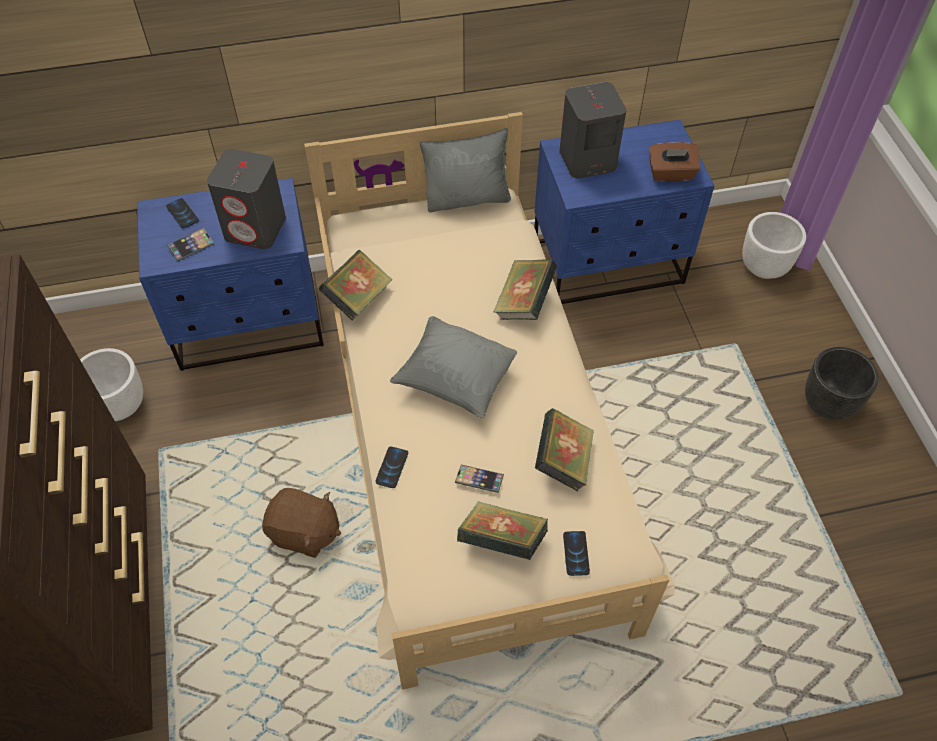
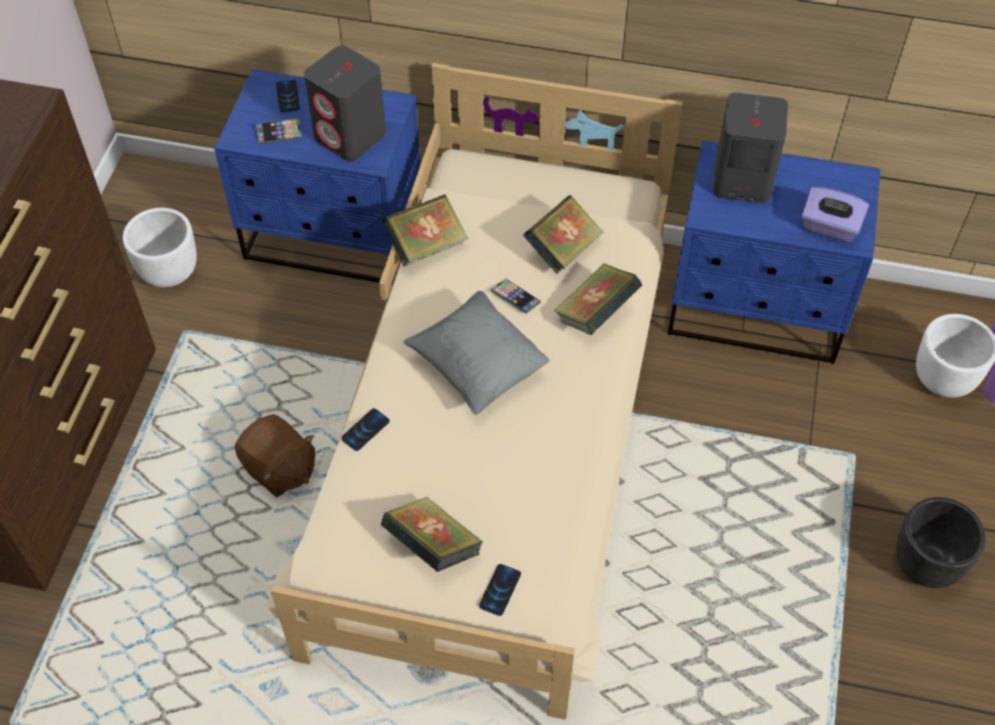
camera: 25 degrees right, 0 degrees up
grey pillow [420,128,511,213] -> none
phone [455,465,504,493] -> phone moved to [491,279,541,314]
book [535,408,594,491] -> book moved to [523,195,604,274]
brown tissue box [649,142,701,182] -> purple tissue box [802,187,869,243]

